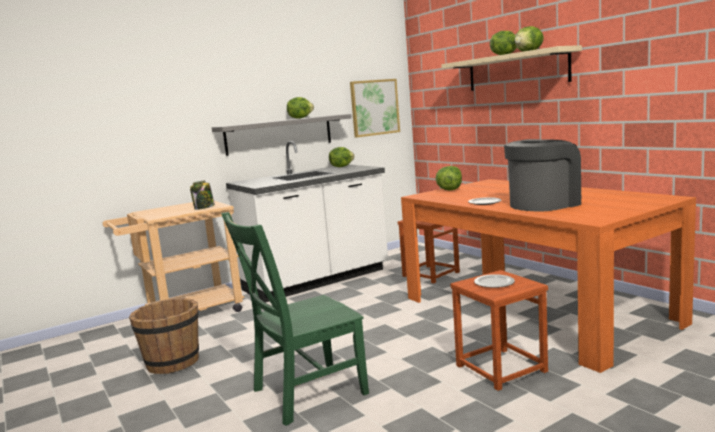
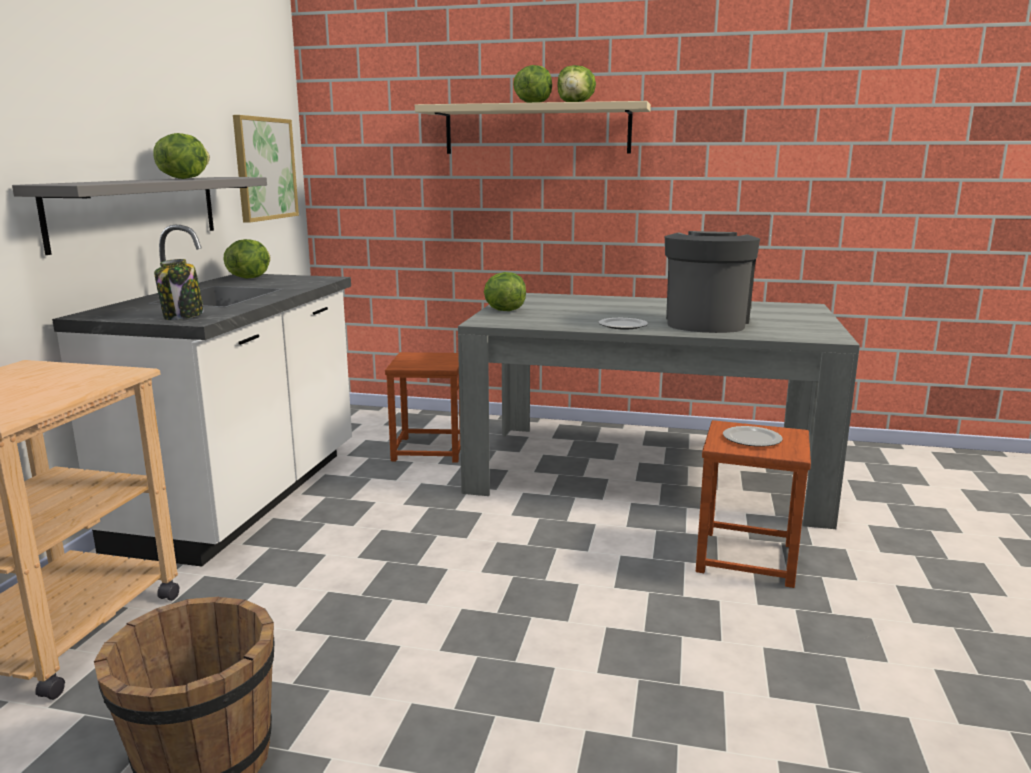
camera: 45 degrees left, 5 degrees up
jar [190,180,215,210] -> jar moved to [154,259,204,320]
green chair [221,212,369,426] -> none
orange dining table [401,179,696,373] -> grey dining table [458,293,860,529]

